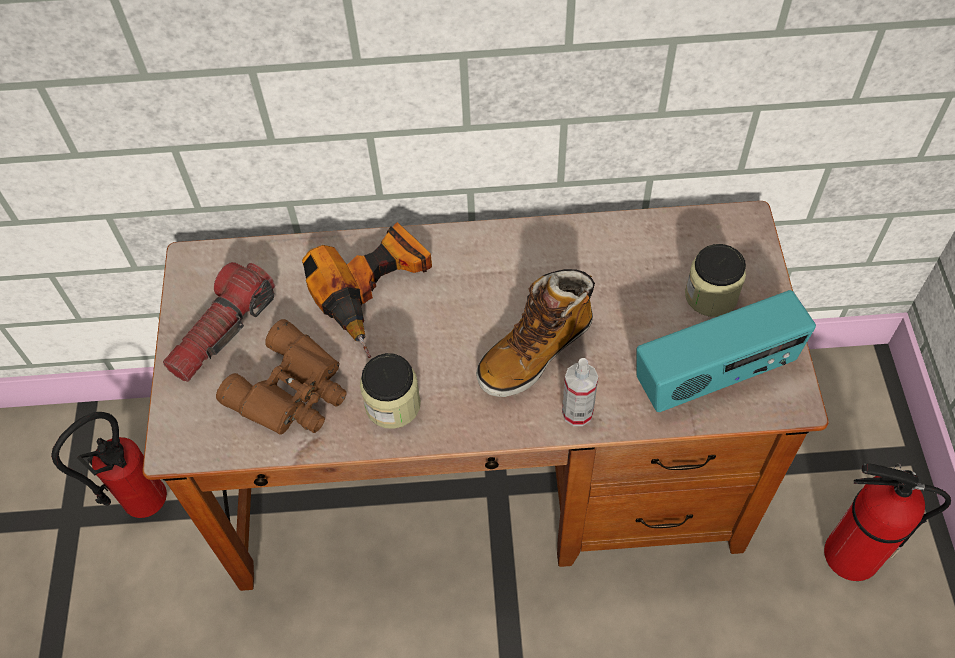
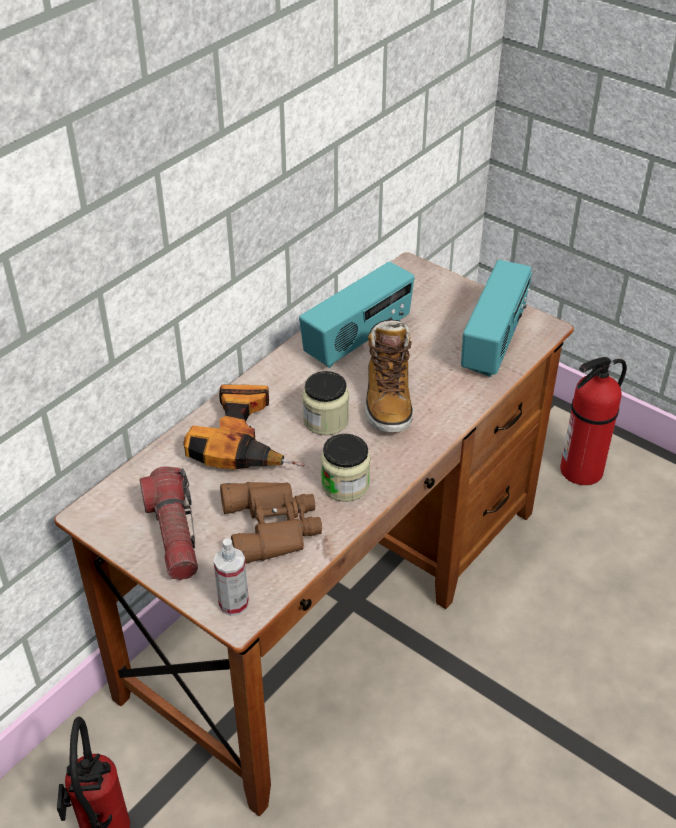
camera: 50 degrees left, 15 degrees down
spray bottle [562,358,598,426] -> spray bottle moved to [214,538,249,616]
jar [685,244,746,317] -> jar moved to [302,371,349,435]
none -> radio [299,262,414,368]

